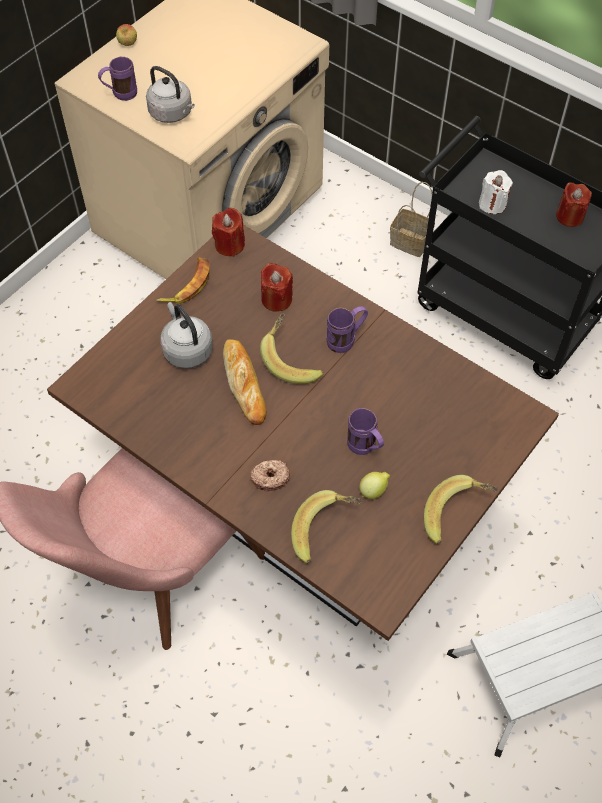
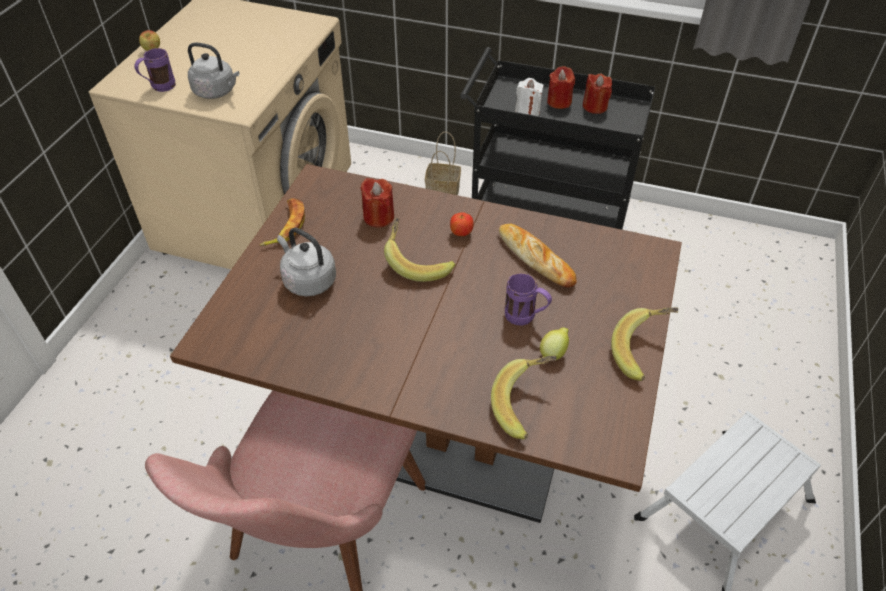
camera: 20 degrees left, 10 degrees down
red candle [212,208,245,257] -> red candle moved to [547,66,575,109]
bread [223,339,267,425] -> bread moved to [499,224,576,288]
donut [250,460,290,491] -> none
purple mug [327,306,368,353] -> apple [450,212,474,236]

